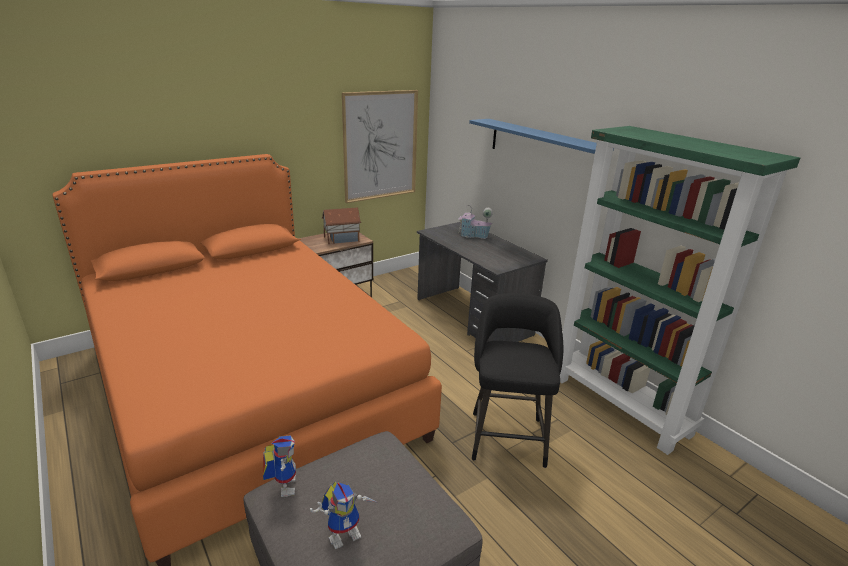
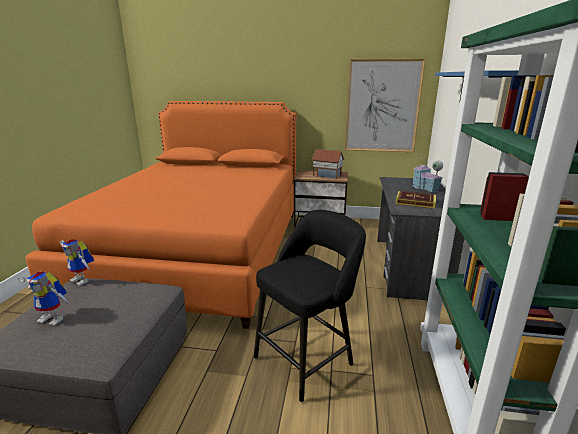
camera: 45 degrees right, 5 degrees down
toy robot [263,435,296,497] -> toy robot turned 90 degrees clockwise [60,239,94,286]
none -> book [395,191,436,209]

